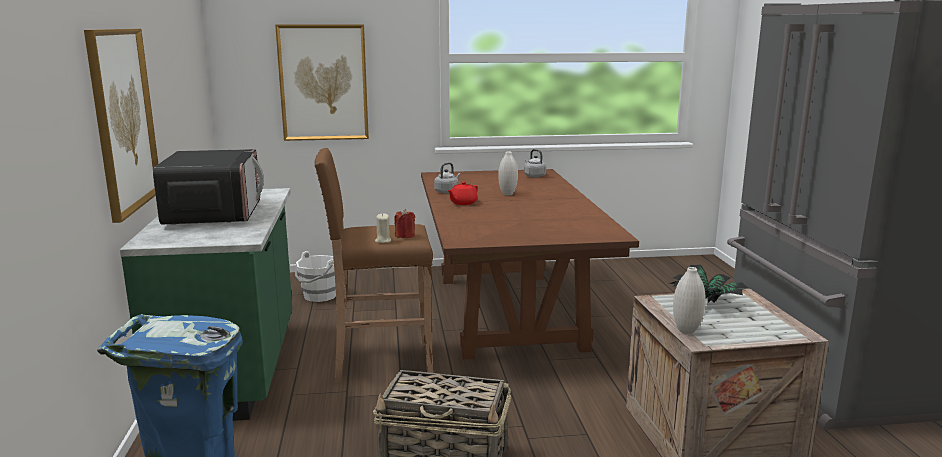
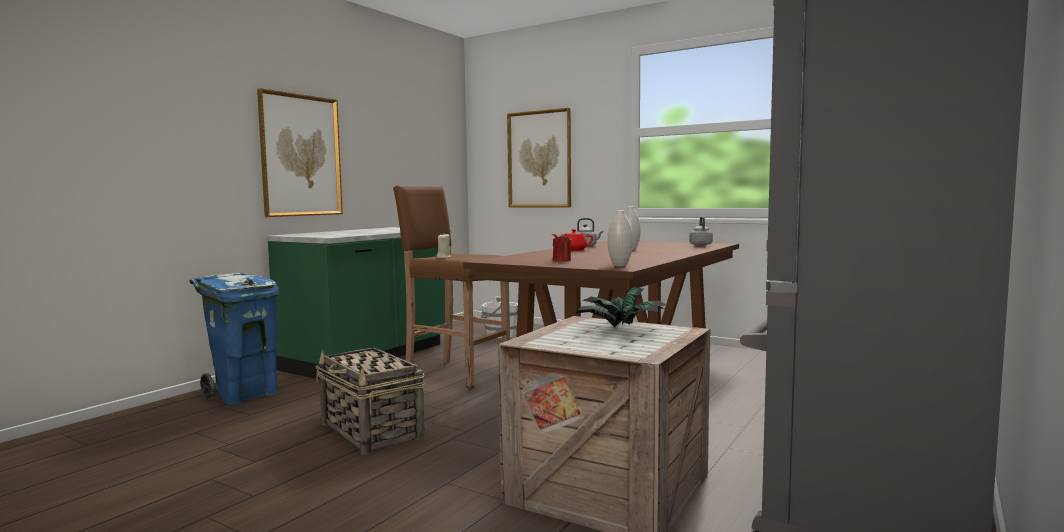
camera: 40 degrees right, 10 degrees down
microwave [153,149,264,225] -> none
red candle [395,209,415,239] -> red candle moved to [553,234,572,261]
white vase [673,267,706,334] -> white vase moved to [608,210,633,266]

